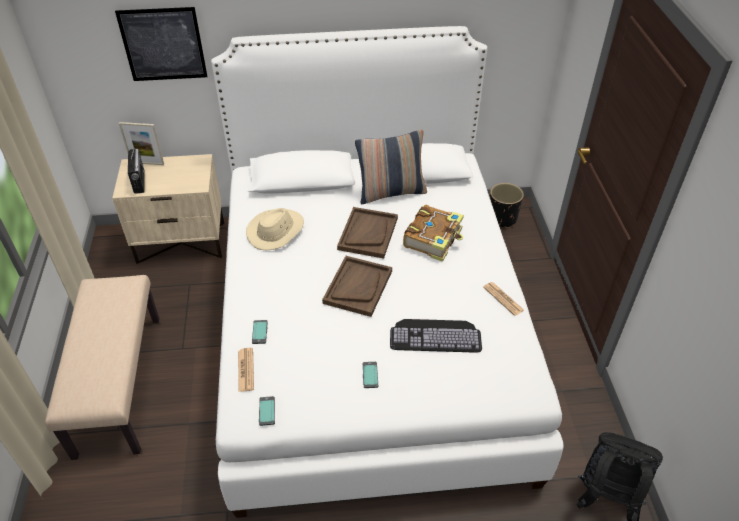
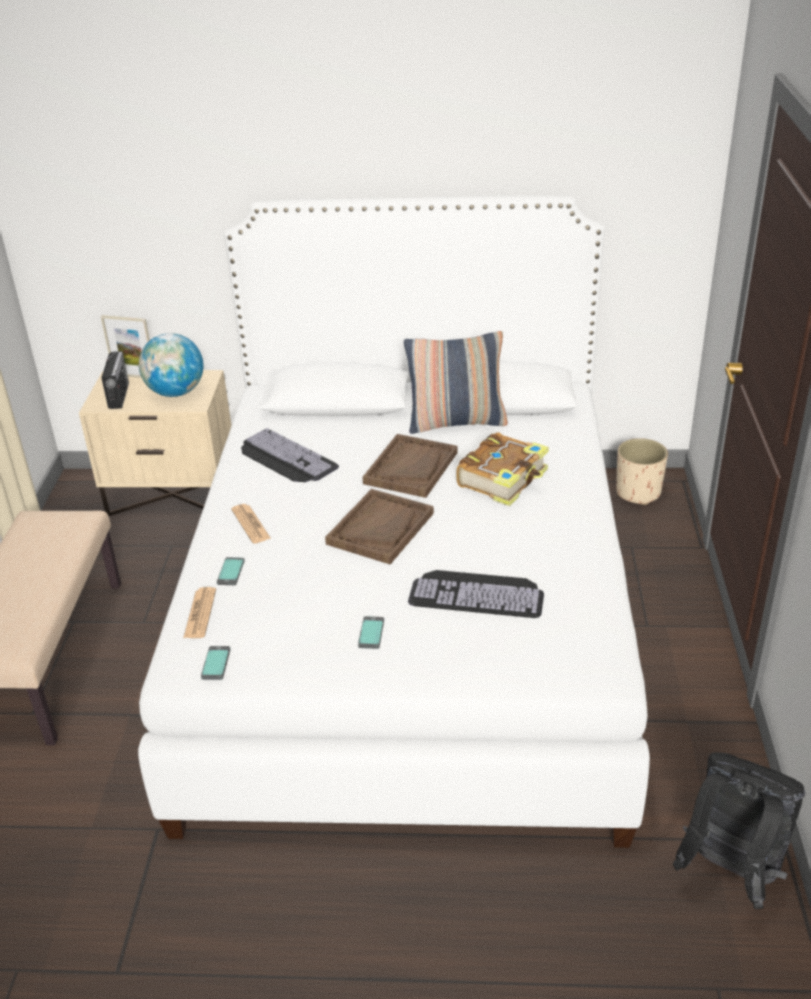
camera: 10 degrees right, 10 degrees down
picture [115,7,207,81] -> none
beige hat [246,208,304,250] -> keyboard [241,428,339,482]
newspaper [483,282,524,316] -> newspaper moved to [231,504,271,544]
black planter [490,183,524,228] -> beige planter [616,438,668,505]
none -> globe [139,333,203,397]

